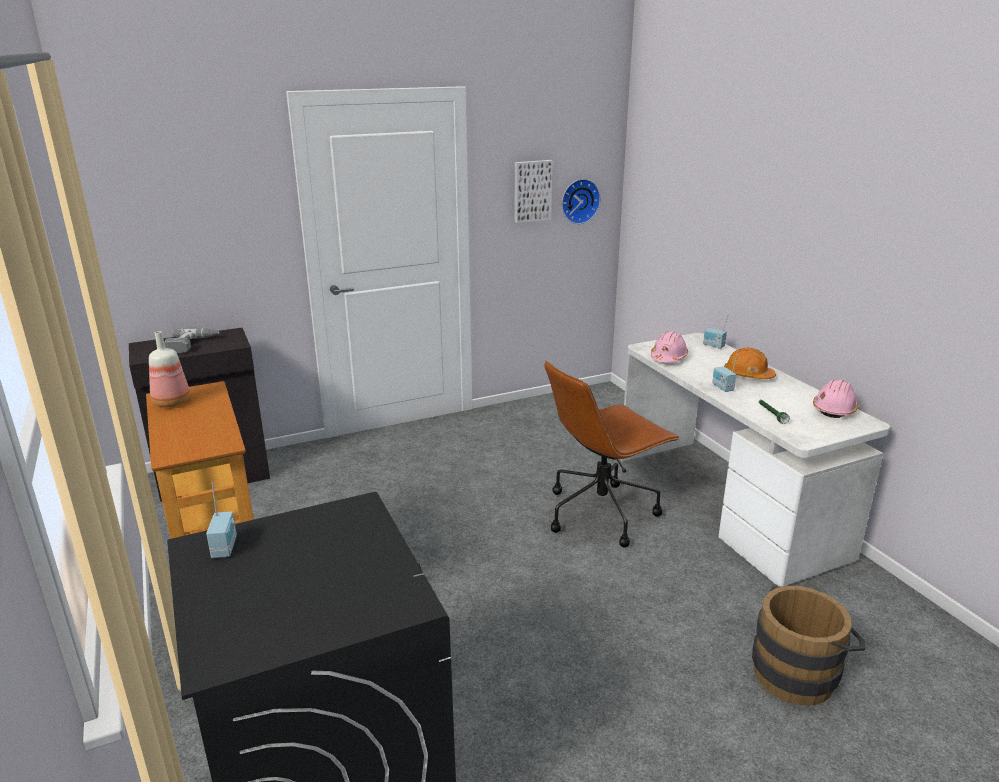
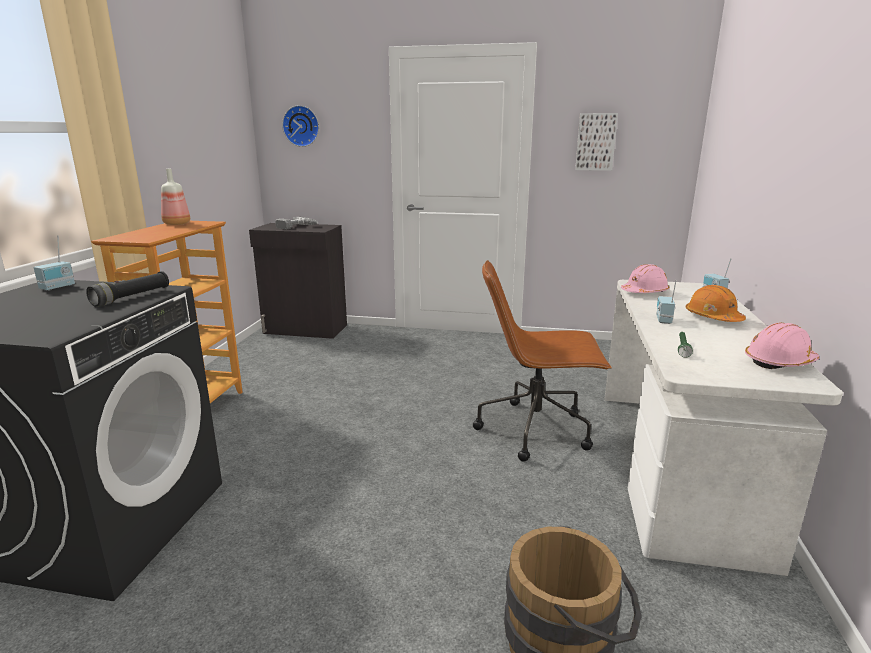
camera: 35 degrees right, 5 degrees down
wall clock [562,179,601,224] -> wall clock moved to [282,105,319,147]
none -> black flashlight [86,271,169,306]

